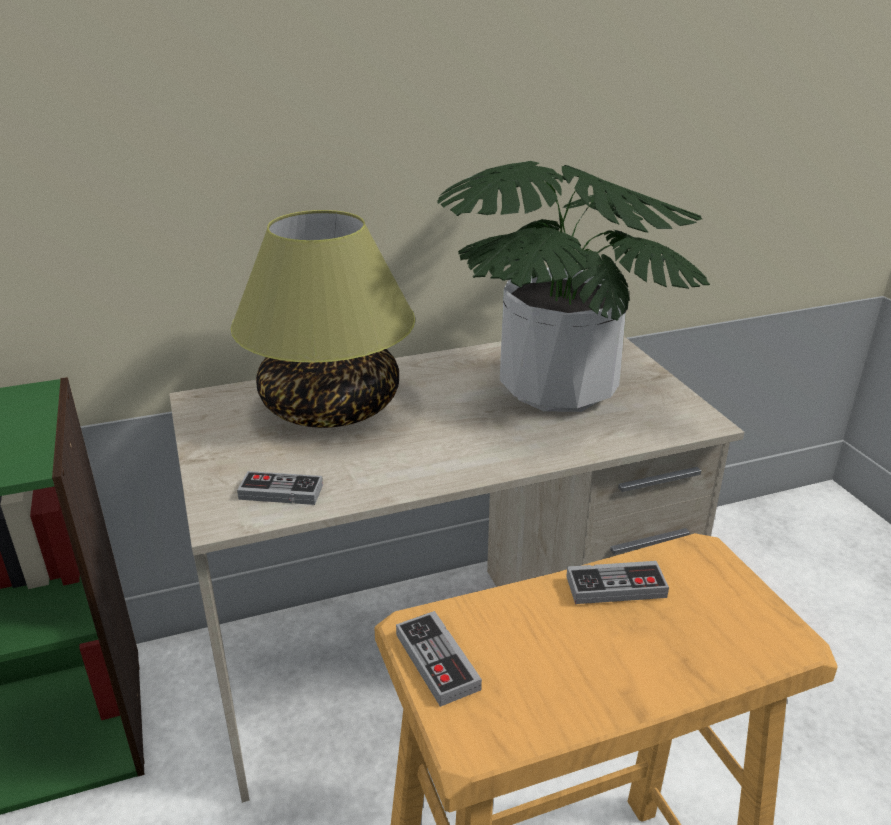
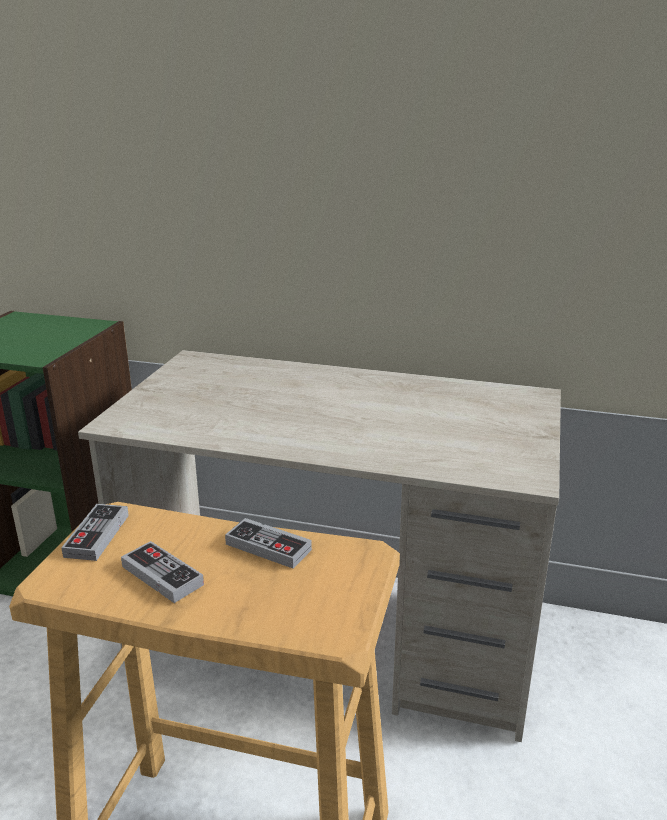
camera: 35 degrees right, 5 degrees down
table lamp [231,210,415,428] -> none
game controller [237,471,323,505] -> game controller moved to [121,541,204,603]
potted plant [437,161,710,412] -> none

